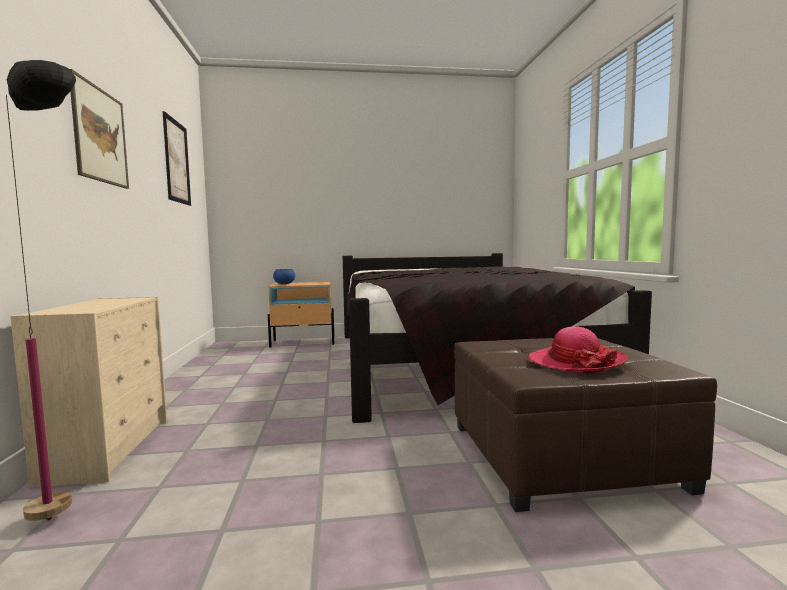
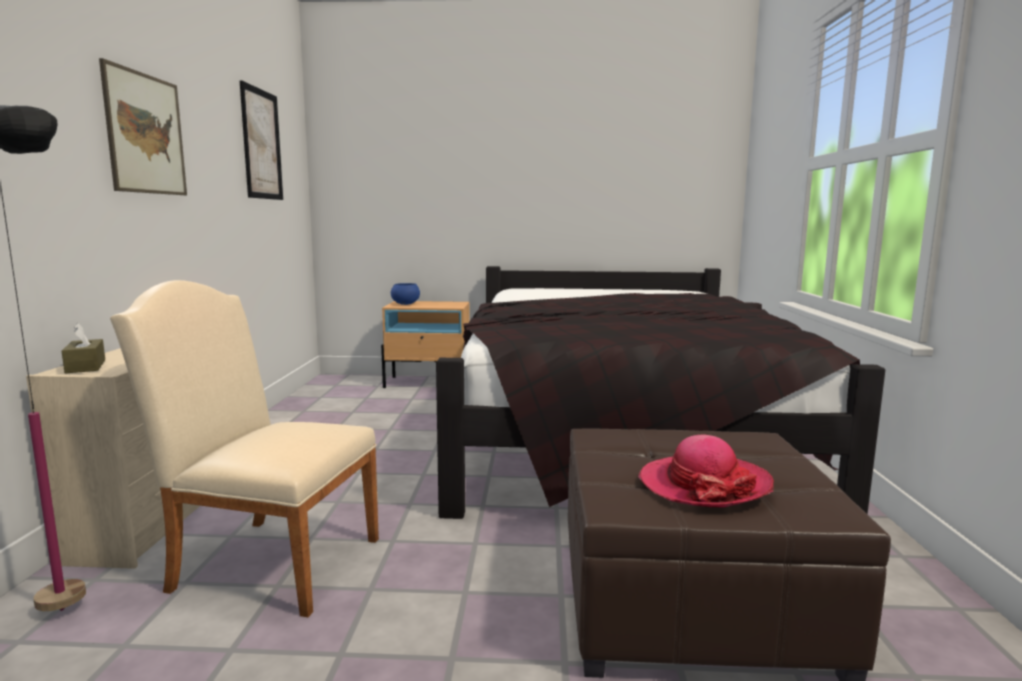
camera: 10 degrees right, 5 degrees up
none -> brown tissue box [62,323,105,374]
none -> beige chair [110,280,379,617]

